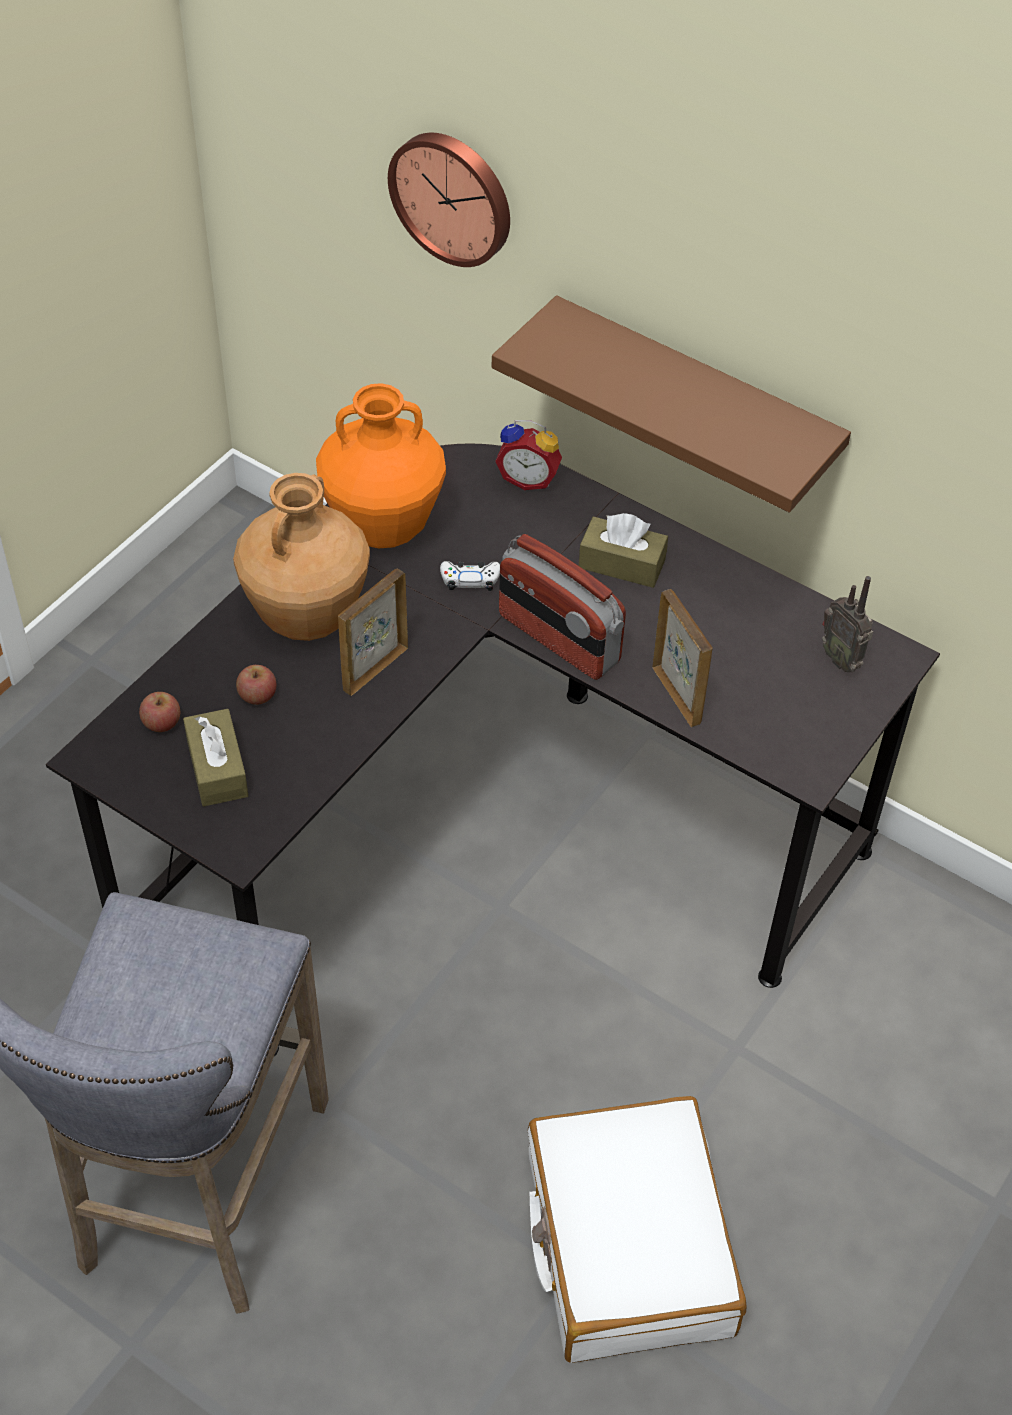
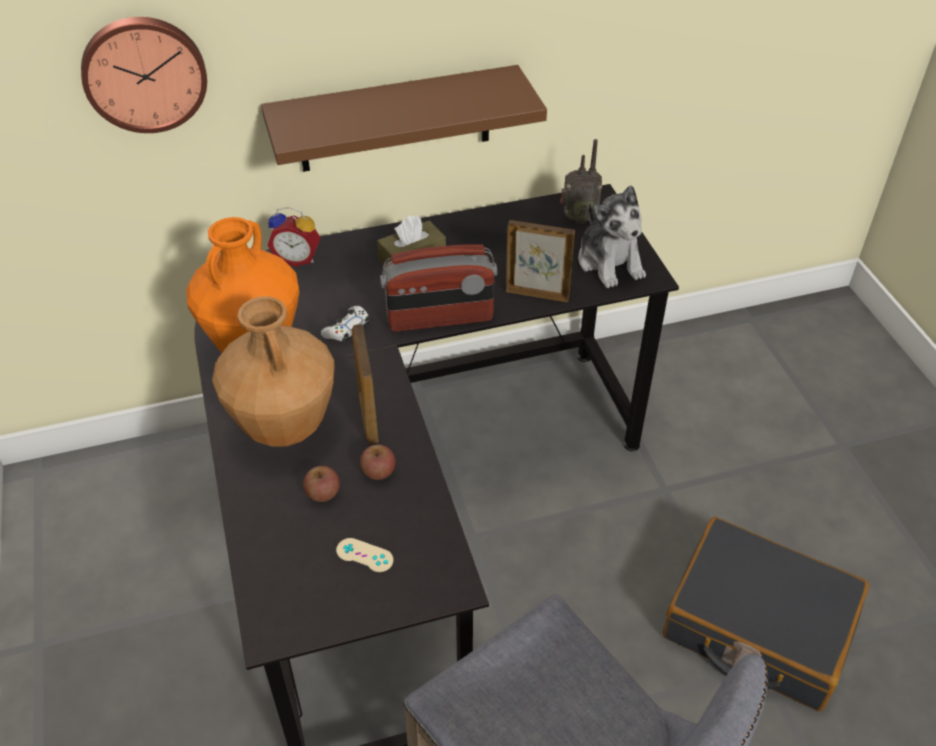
camera: 50 degrees left, 5 degrees down
apple [139,692,180,732] -> apple moved to [360,444,395,480]
brown tissue box [183,709,248,807] -> beige game controller [336,538,393,572]
alarm clock [495,420,562,490] -> alarm clock turned 45 degrees clockwise [267,207,321,267]
white suitcase [528,1096,747,1363] -> black suitcase [663,517,869,711]
none -> plush toy [578,185,646,288]

